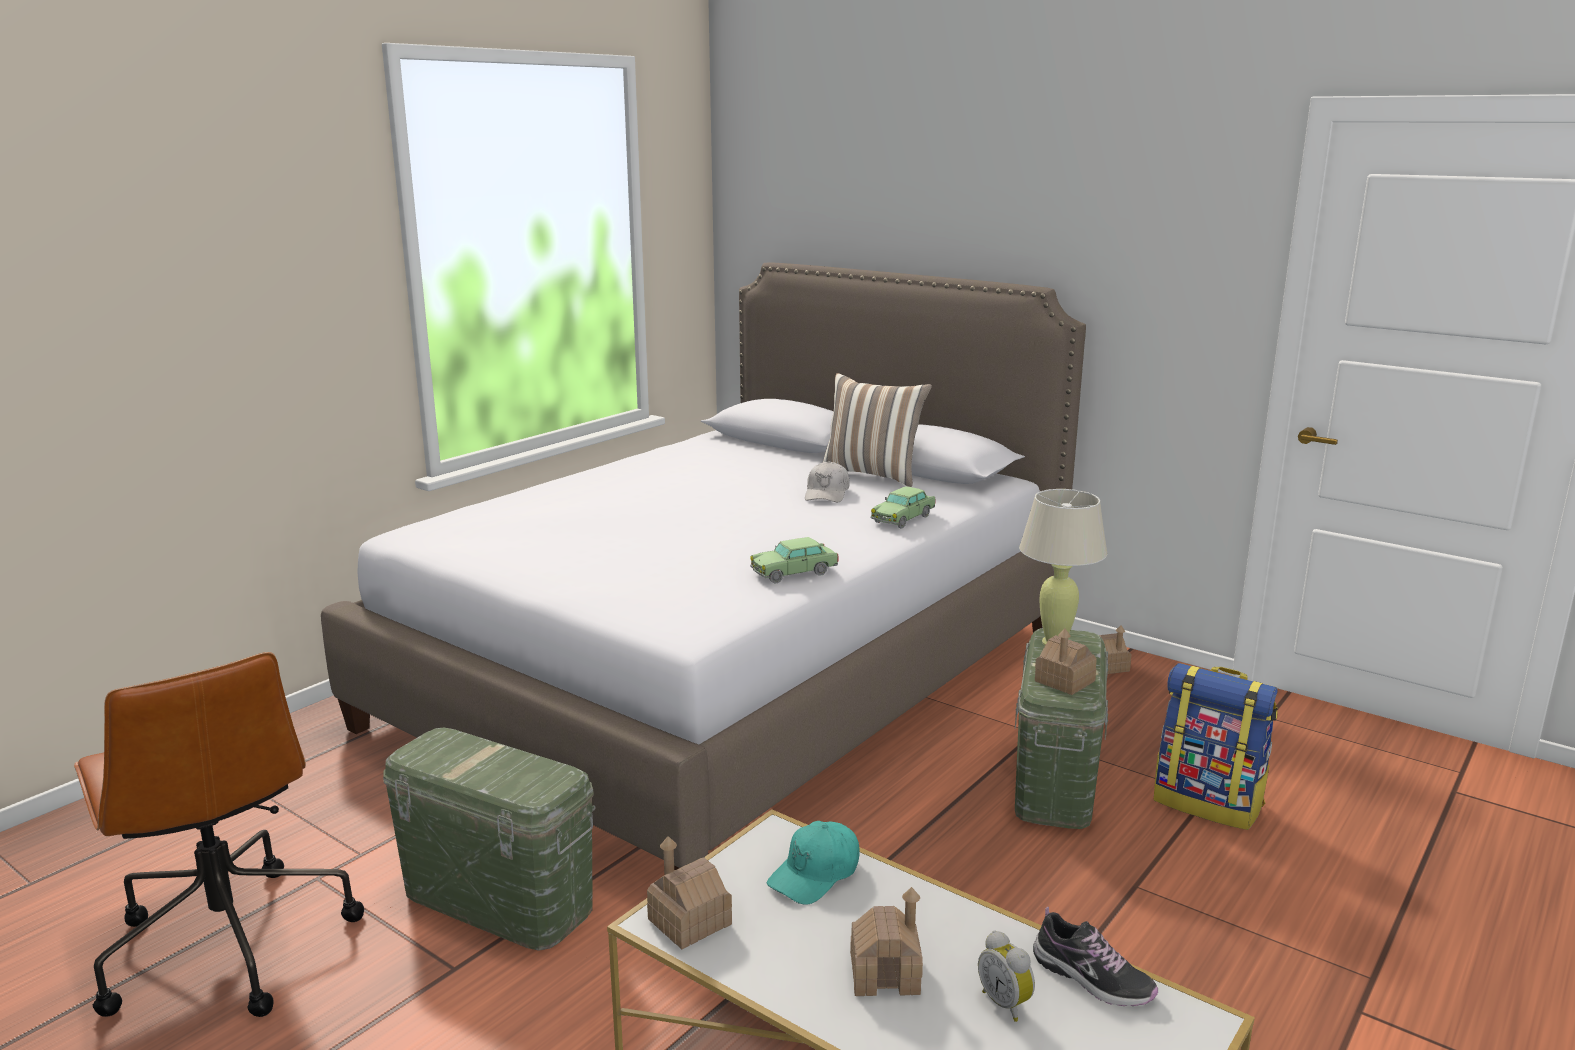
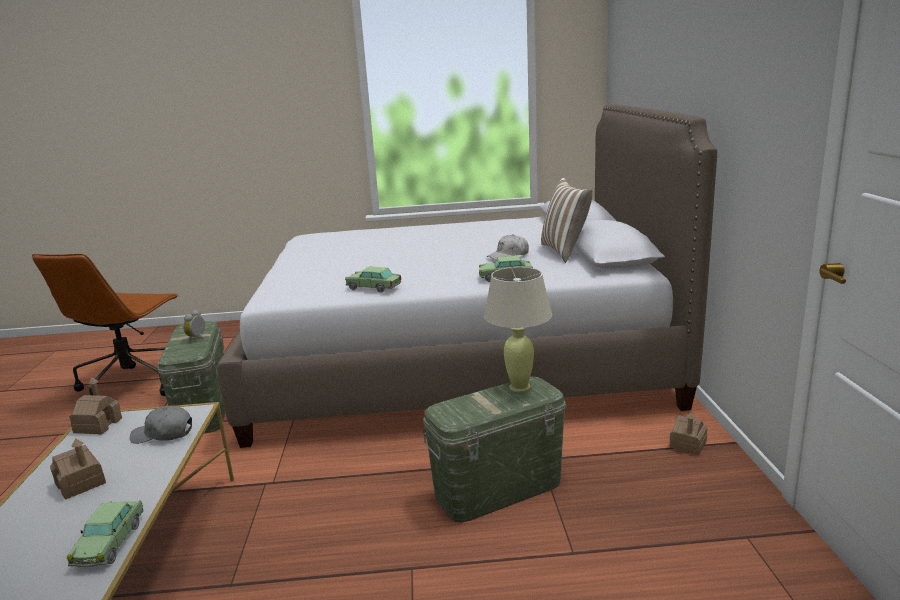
camera: 50 degrees right, 0 degrees up
turquoise cap [767,821,860,905] -> grey cap [130,406,192,444]
alarm clock [978,931,1035,1022] -> alarm clock moved to [183,310,205,342]
shoe [1033,907,1158,1006] -> toy car [67,500,143,567]
toy house [1035,628,1097,695] -> none
backpack [1154,663,1278,830] -> none

